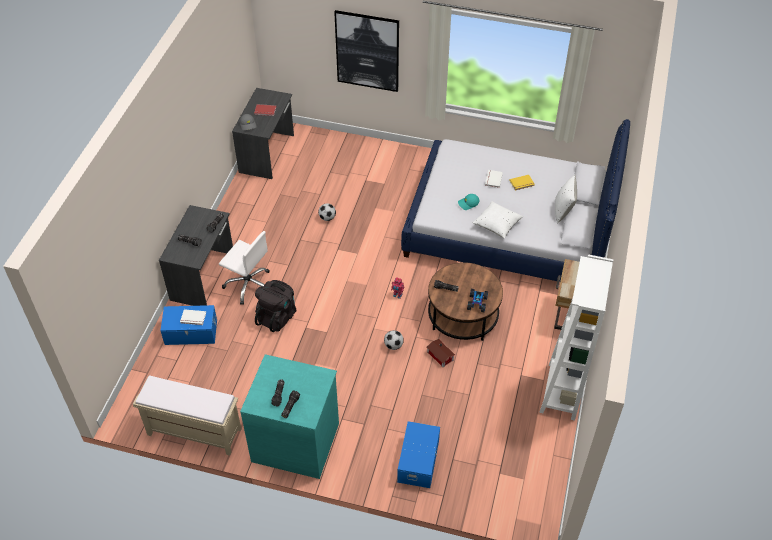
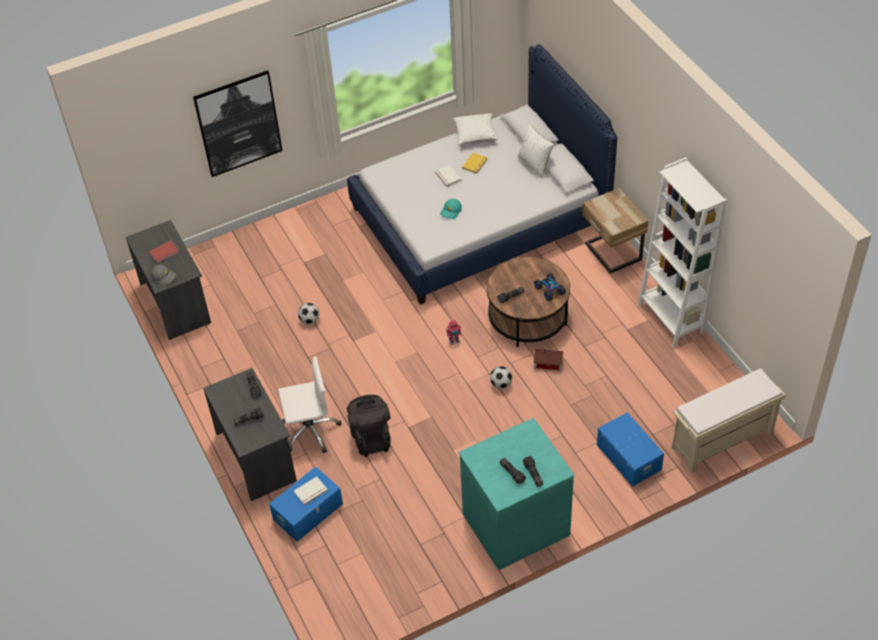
camera: 40 degrees left, 0 degrees up
beige bench [133,375,242,456] -> beige bench moved to [672,368,786,473]
white pillow [473,201,523,239] -> white pillow moved to [453,113,498,144]

